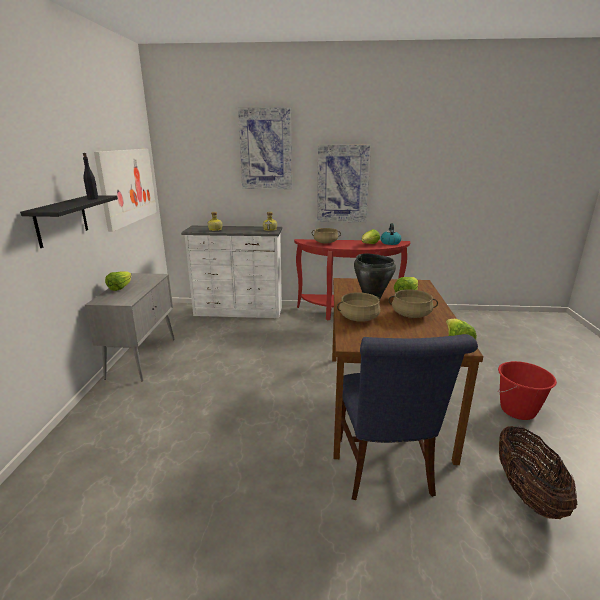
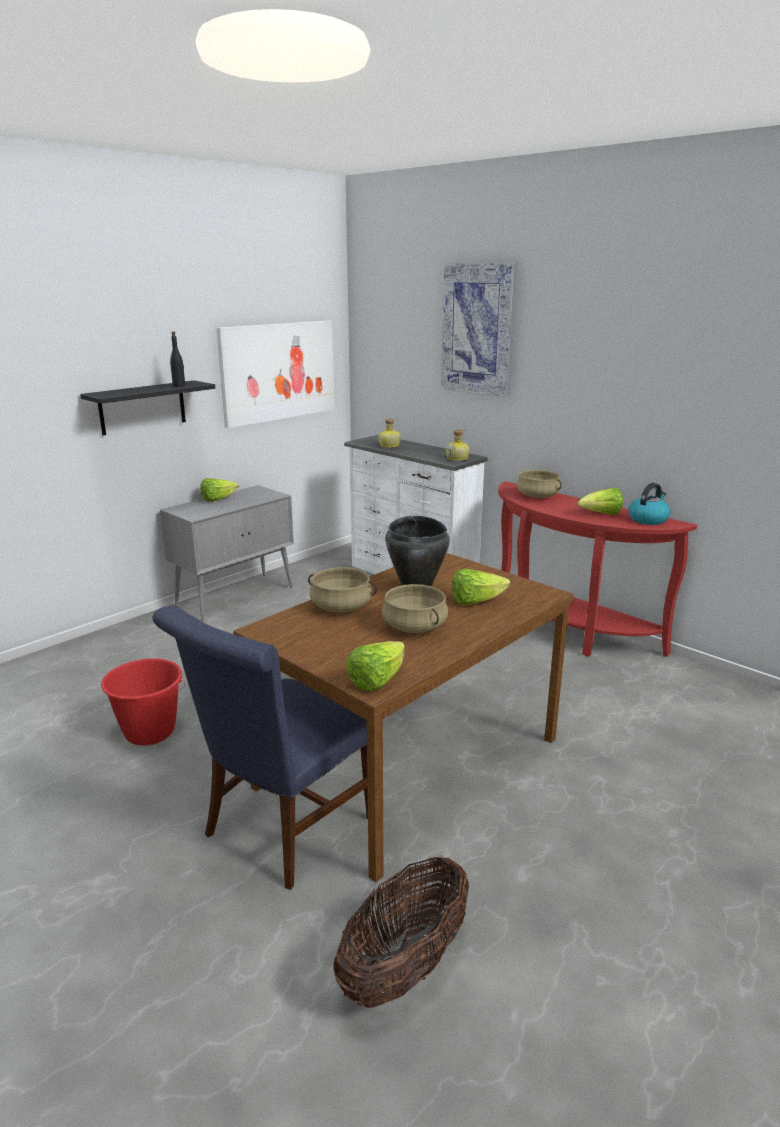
camera: 40 degrees right, 0 degrees up
picture [317,144,371,222] -> none
red bucket [498,361,557,420] -> red bucket moved to [101,658,186,746]

